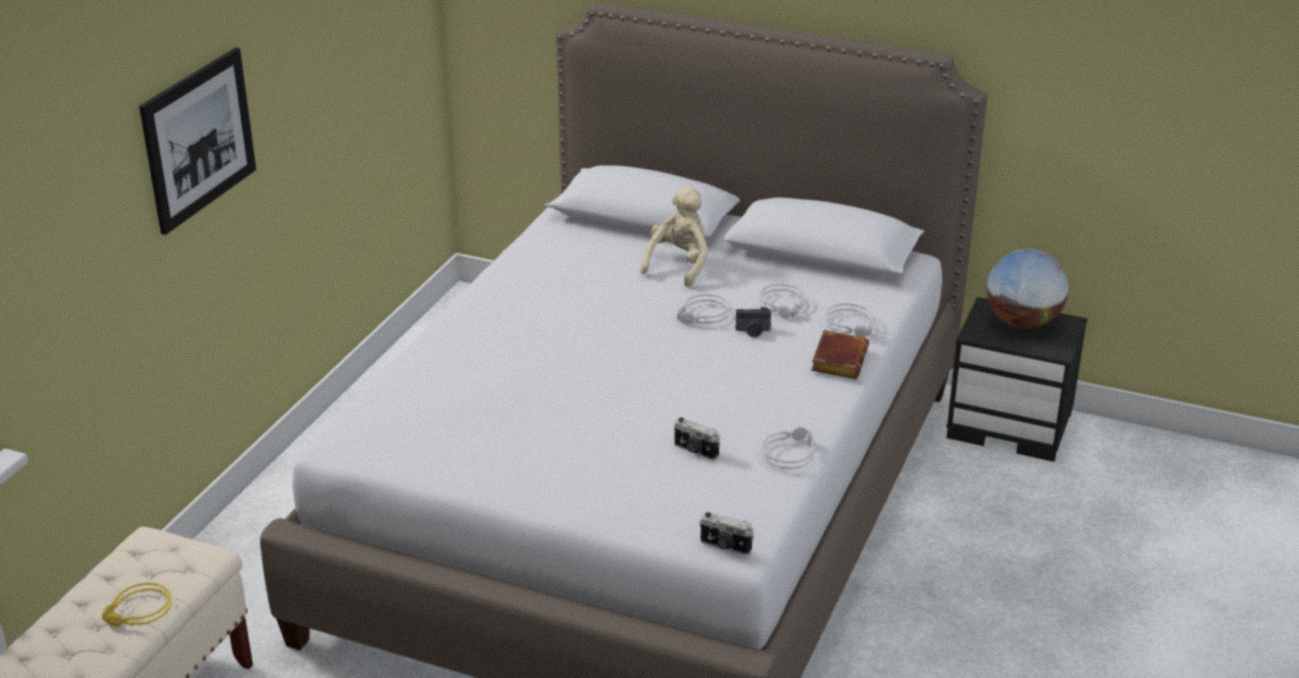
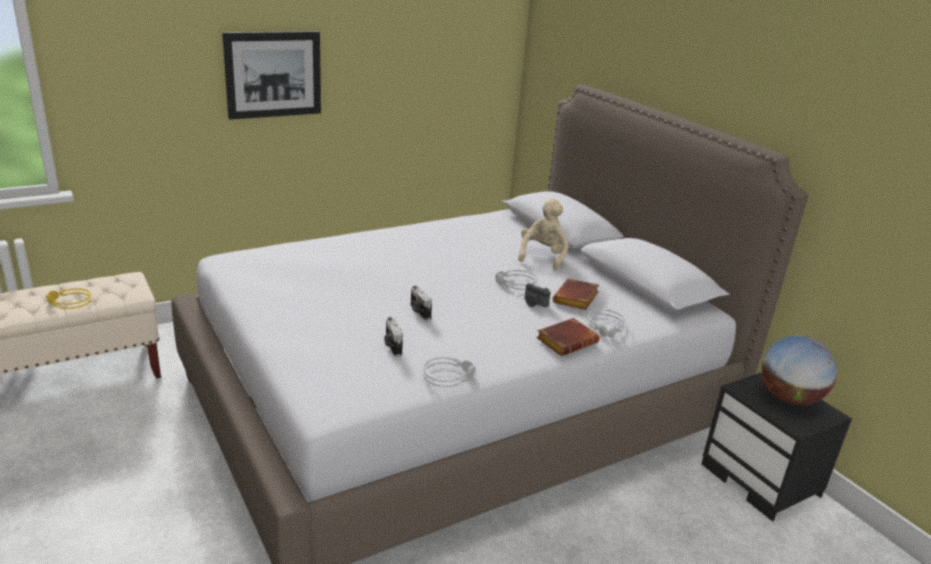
camera: 35 degrees right, 5 degrees down
beige plush toy [640,186,708,287] -> beige plush toy turned 45 degrees counterclockwise [518,198,569,270]
camera [700,512,754,555] -> camera moved to [411,286,432,321]
grey headphones [759,283,809,318] -> brown book [552,279,599,310]

